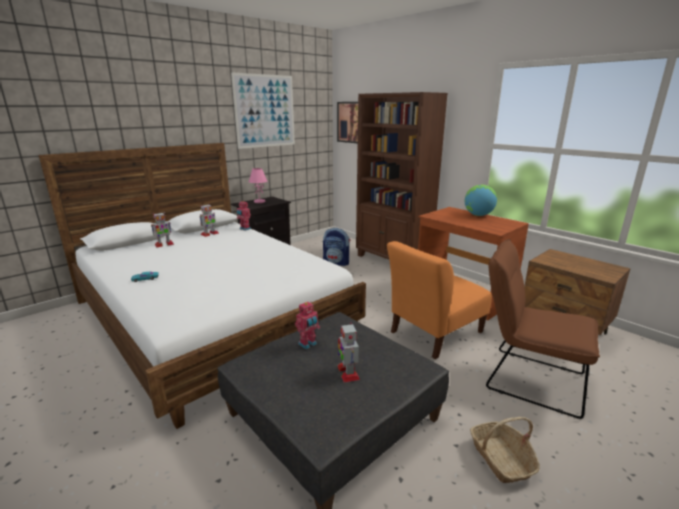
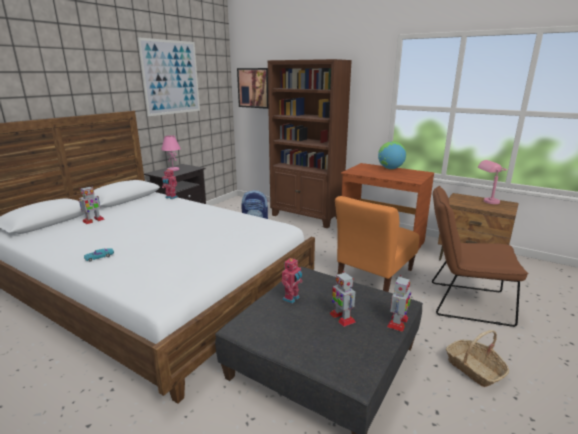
camera: 15 degrees left, 0 degrees up
toy robot [199,204,219,237] -> toy robot moved to [387,275,411,332]
none -> pink table lamp [478,160,507,204]

